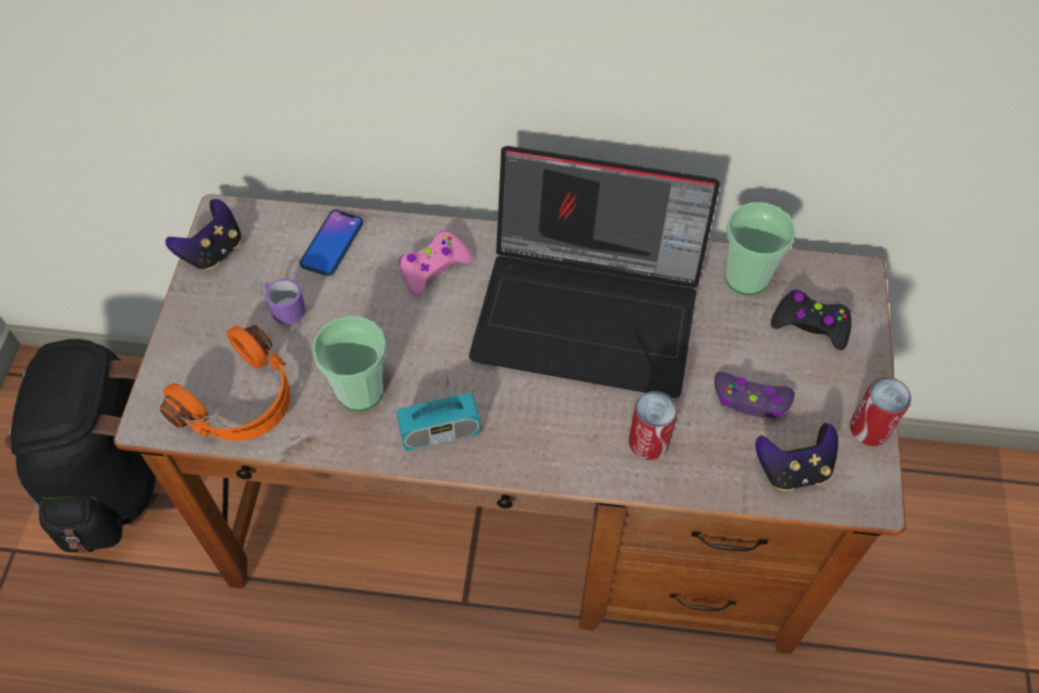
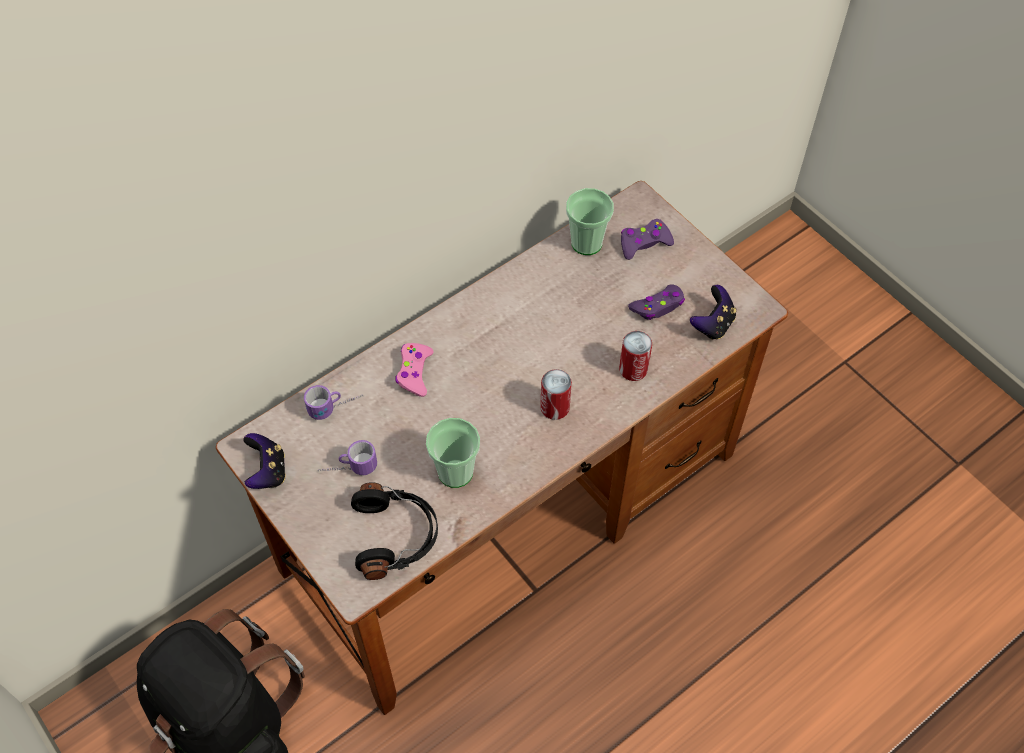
camera: 45 degrees left, 0 degrees up
orange headphones [160,325,290,441] -> black headphones [351,482,438,580]
phone [299,210,363,276] -> mug [304,385,363,420]
radio [396,360,480,451] -> none
laptop [469,146,720,398] -> none
black game controller [771,289,851,350] -> purple game controller [621,219,674,260]
can [850,377,911,446] -> can moved to [540,369,572,420]

